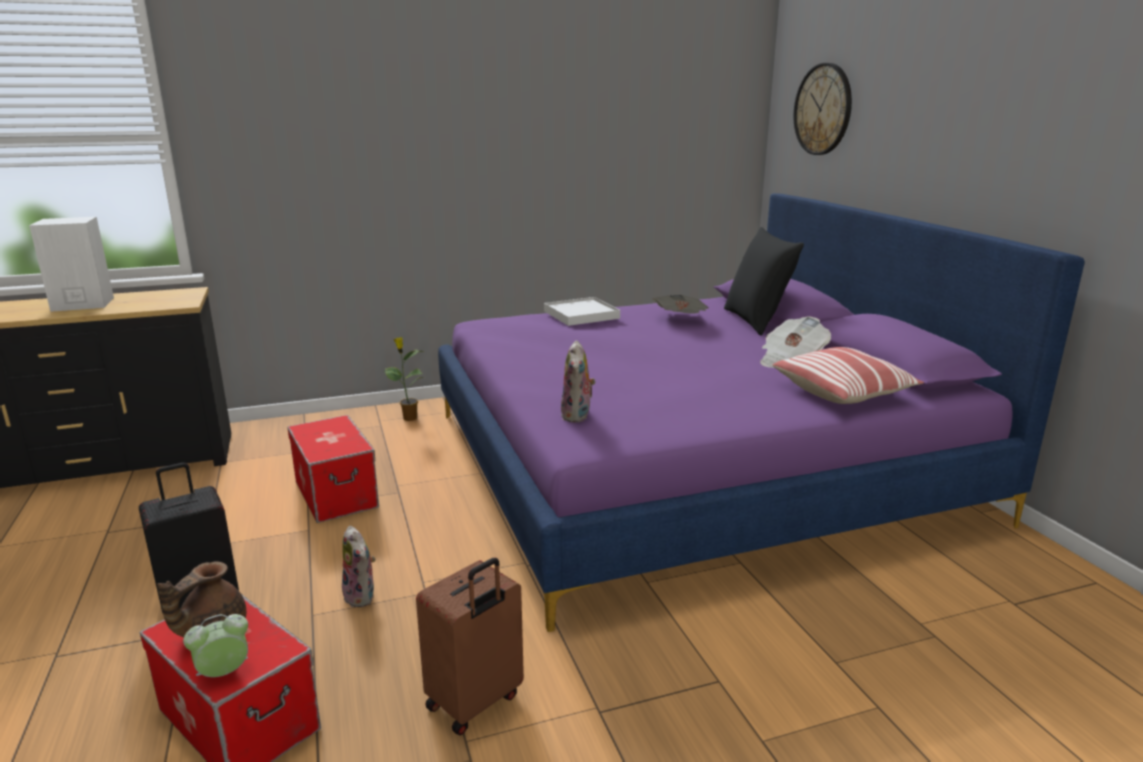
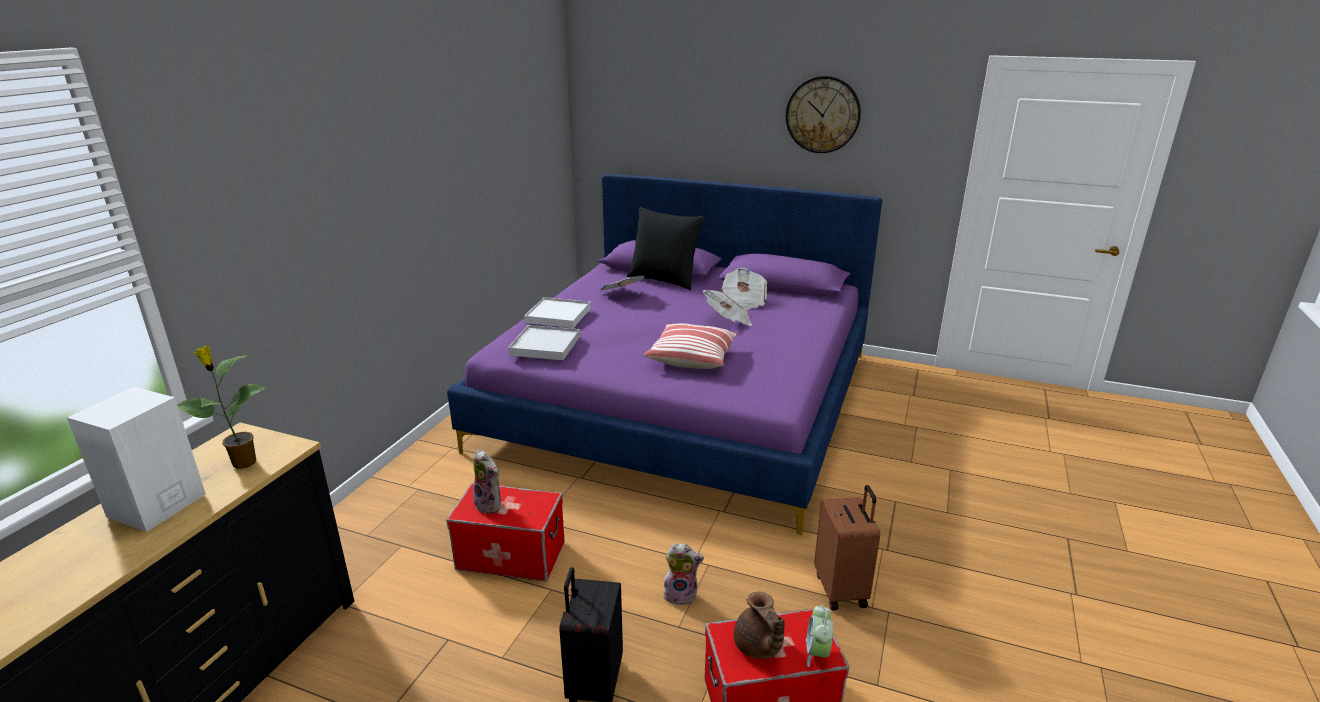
camera: 50 degrees left, 5 degrees up
potted plant [384,337,424,421] -> potted plant moved to [177,346,267,469]
plush toy [560,340,596,423] -> plush toy moved to [473,449,501,514]
pillow [773,347,924,404] -> pillow moved to [644,323,738,369]
wall clock [794,63,852,155] -> wall clock moved to [786,76,861,153]
none -> white tray [508,325,580,360]
none -> newspaper [703,290,752,326]

